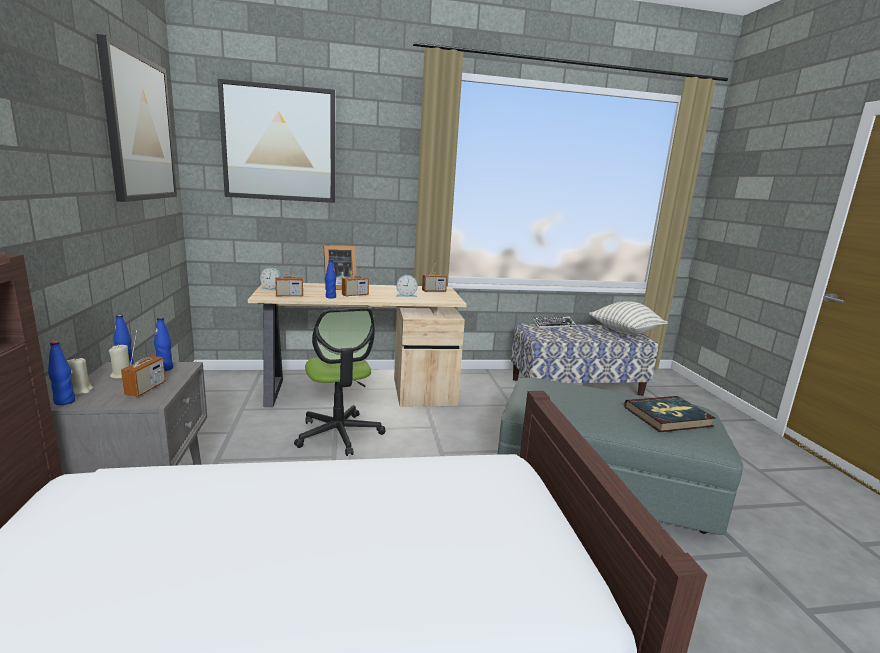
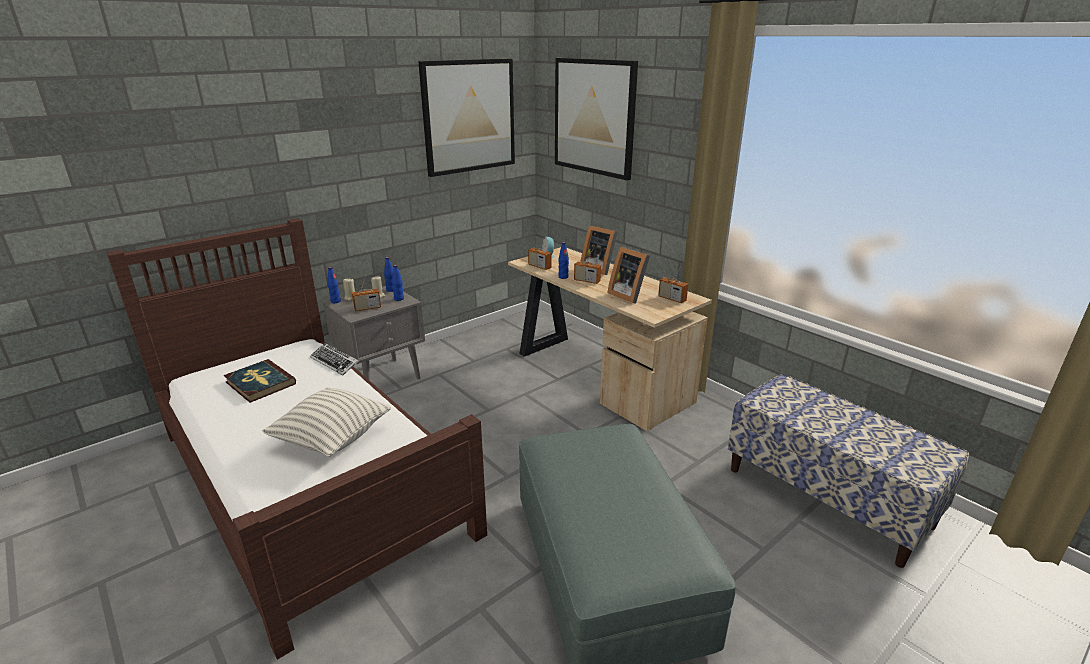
camera: 60 degrees right, 10 degrees up
office chair [294,308,385,456] -> none
alarm clock [396,275,418,297] -> picture frame [607,246,650,303]
keyboard [532,316,577,329] -> keyboard moved to [310,343,358,375]
pillow [589,301,668,335] -> pillow moved to [262,387,391,457]
book [624,396,716,432] -> book moved to [224,359,296,403]

